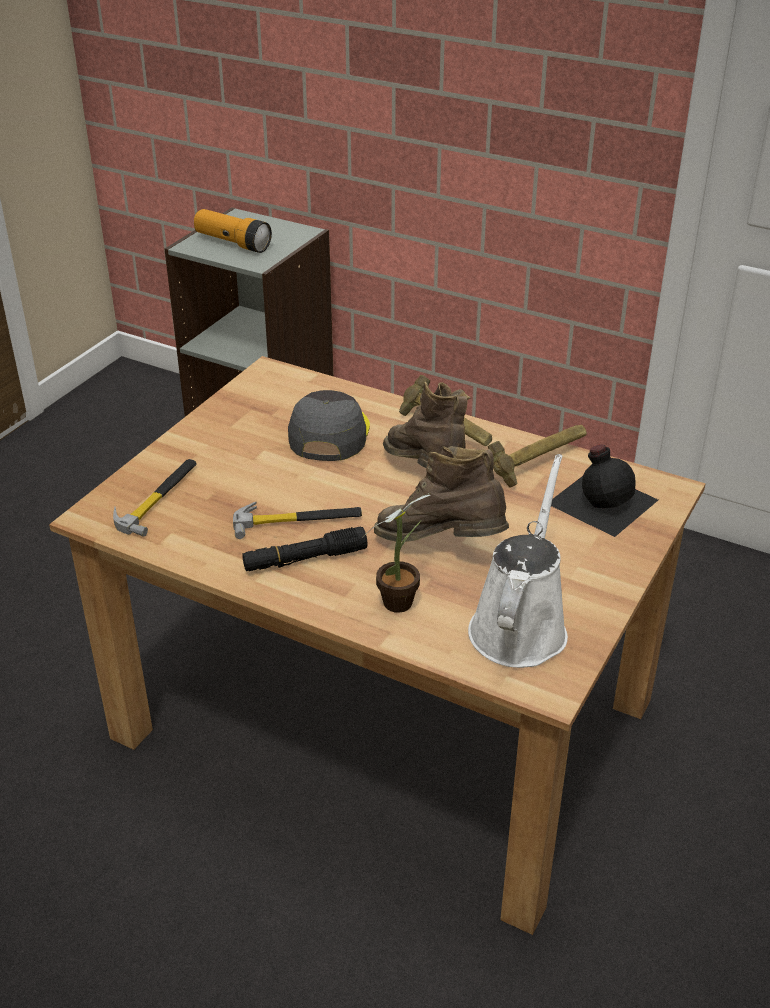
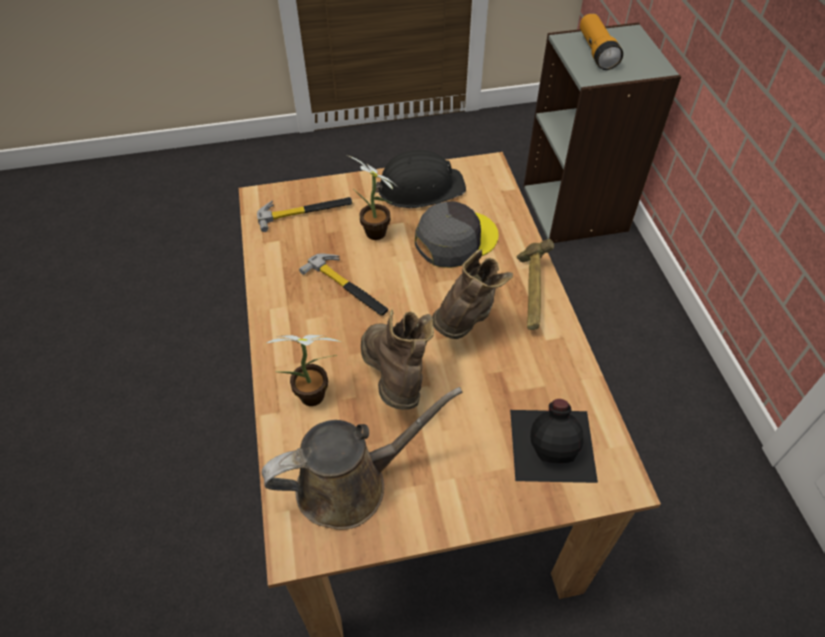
camera: 50 degrees right, 15 degrees up
black flashlight [242,527,367,571] -> none
white watering can [468,454,568,668] -> brown watering can [262,387,463,530]
hammer [488,425,587,487] -> none
none -> potted plant [347,155,395,240]
none -> black hard hat [375,150,466,208]

